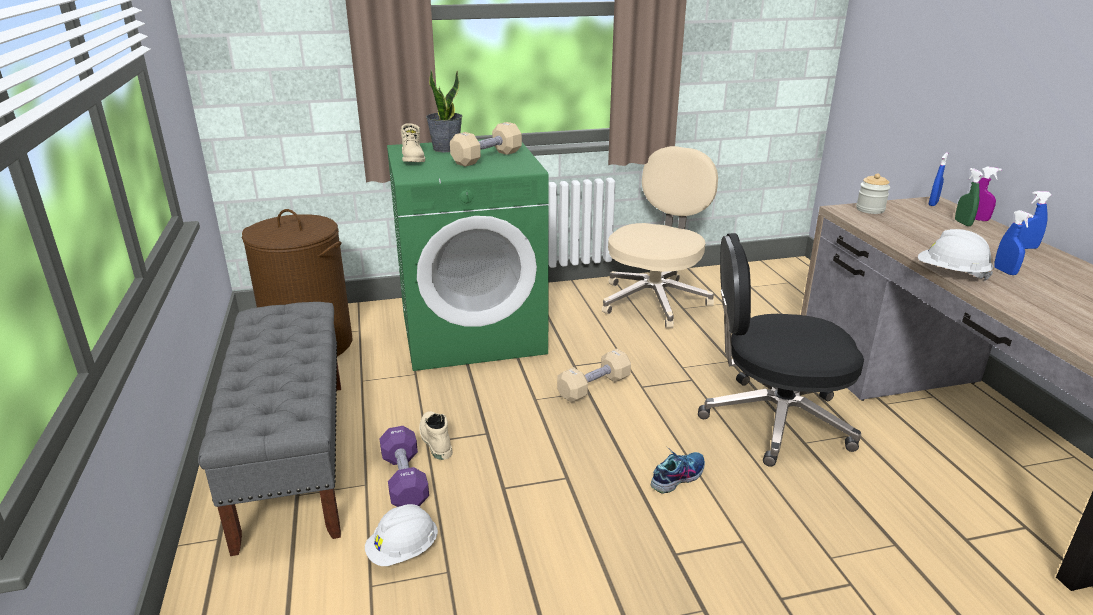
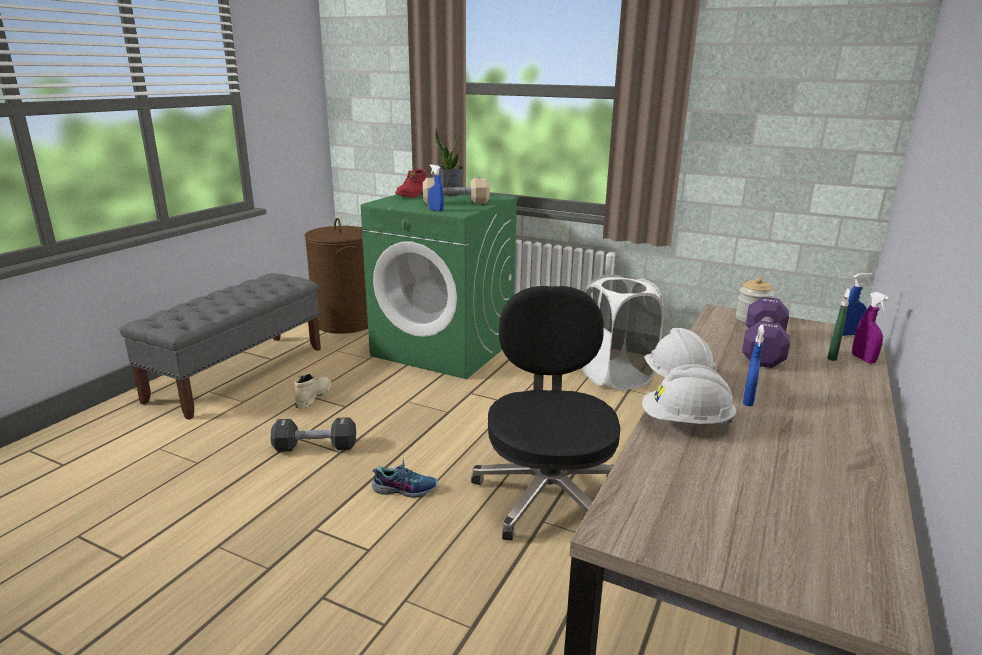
camera: 40 degrees right, 5 degrees down
white hard hat [365,504,438,566] -> white hard hat moved to [642,364,737,425]
purple dumbbell [379,426,429,507] -> purple dumbbell moved to [742,297,790,368]
beige boot [401,123,425,162] -> red boot [395,169,426,197]
beige dumbbell [557,349,631,403] -> none
beige office chair [602,146,718,328] -> white laundry basket [581,275,664,390]
black office chair [698,233,864,467] -> black office chair turned 45 degrees clockwise [471,286,620,541]
blue spray bottle [1018,191,1052,249] -> blue spray bottle moved to [428,164,444,212]
none -> black dumbbell [270,417,356,452]

